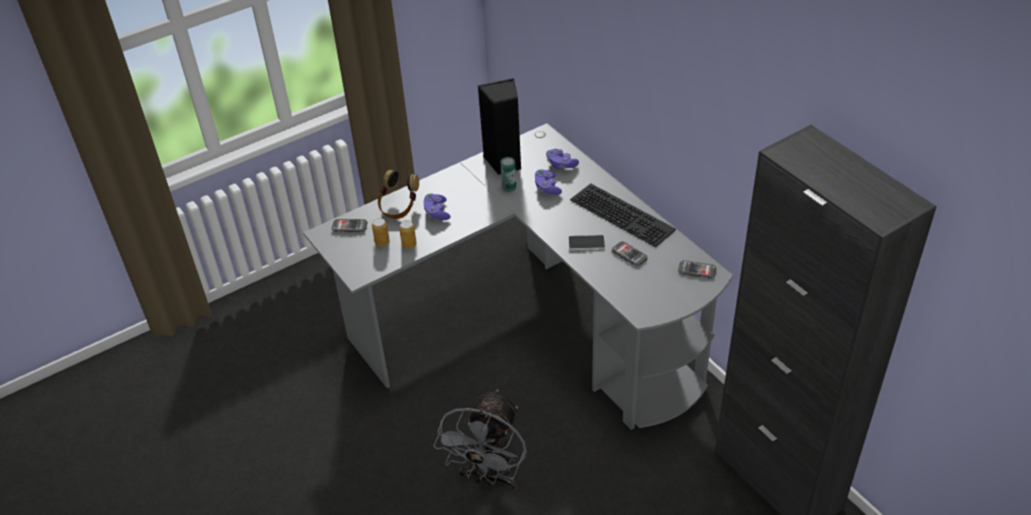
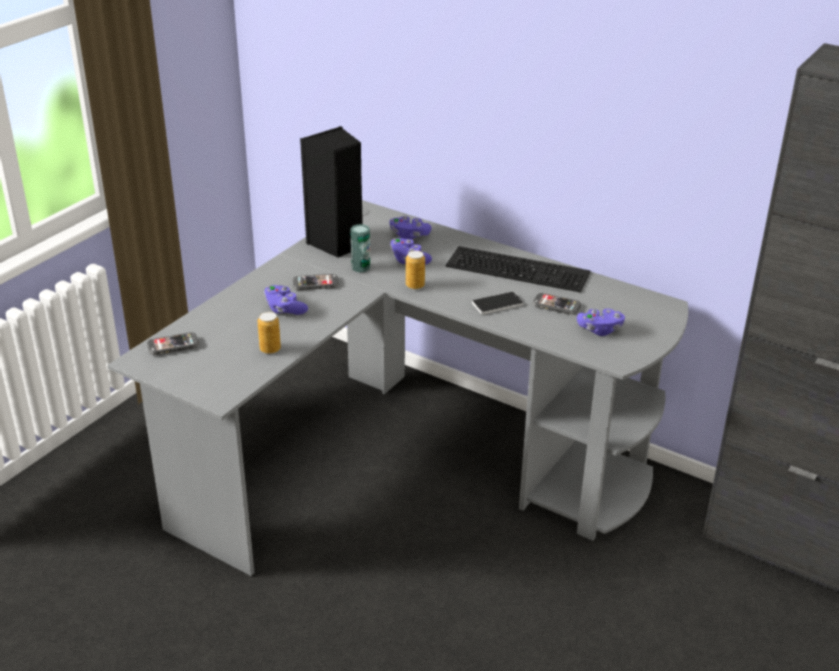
camera: 25 degrees left, 10 degrees down
can [372,218,390,247] -> can moved to [406,250,425,290]
headphones [378,170,419,219] -> none
grey fan [434,389,527,490] -> none
phone [678,260,716,279] -> phone moved to [293,274,339,290]
none -> purple game controller [577,309,625,336]

